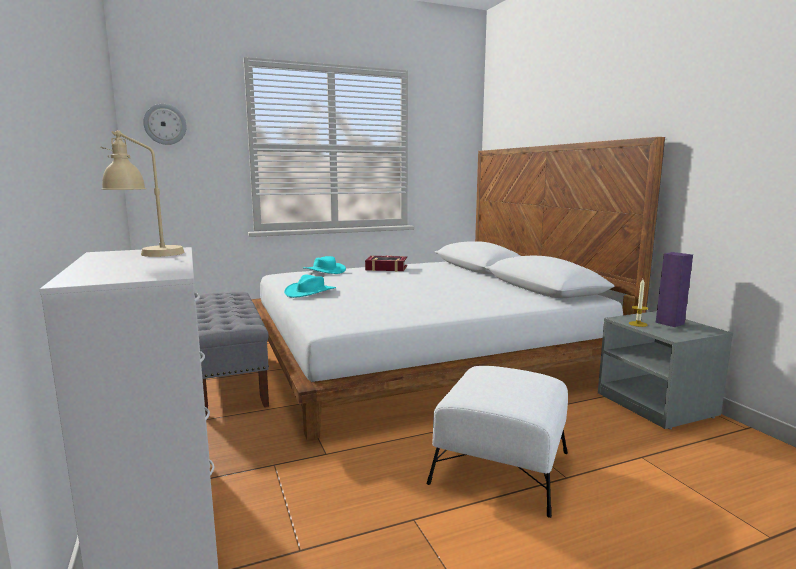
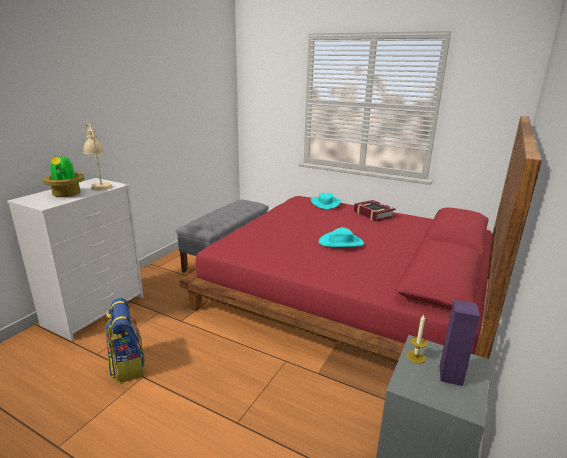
camera: 50 degrees right, 10 degrees up
wall clock [143,104,187,145] -> none
white bed [251,137,665,440] -> red bed [179,116,542,363]
turquoise hat [284,275,336,298] -> turquoise hat moved to [319,227,364,247]
white ottoman [427,366,568,518] -> none
none -> potted plant [43,153,84,197]
none -> backpack [105,298,145,383]

